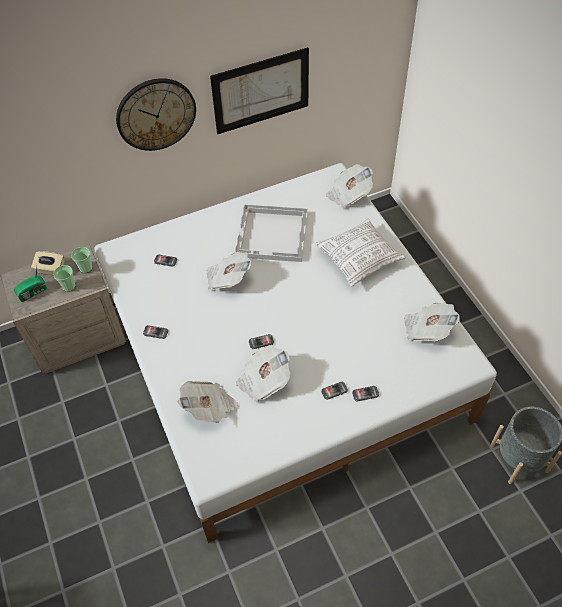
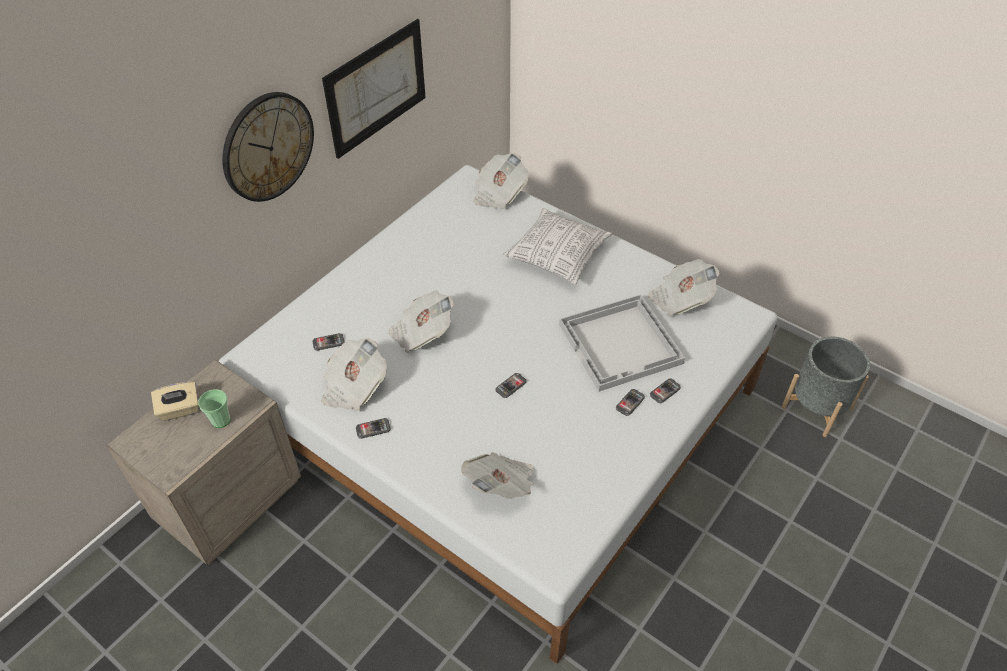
camera: 30 degrees left, 5 degrees down
radio [14,264,47,302] -> none
cup [71,247,92,273] -> none
white tray [235,204,308,262] -> white tray moved to [559,294,685,392]
newspaper [236,345,290,402] -> newspaper moved to [321,338,387,411]

